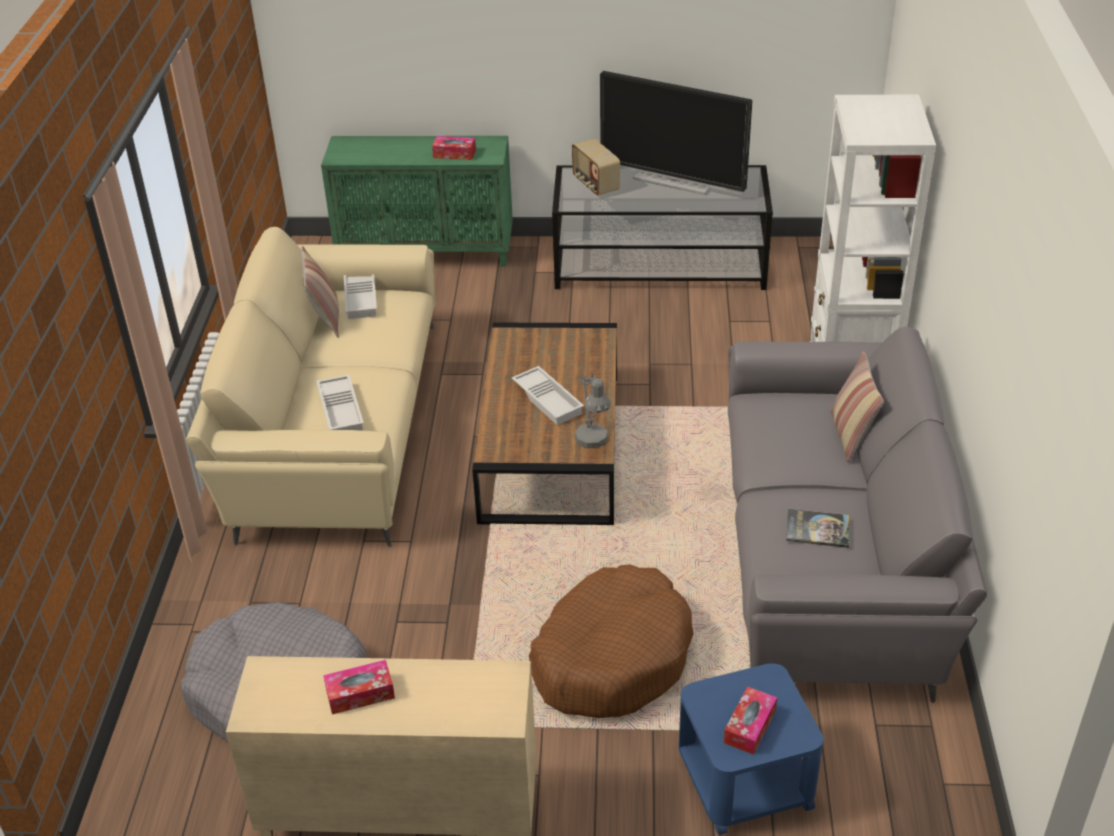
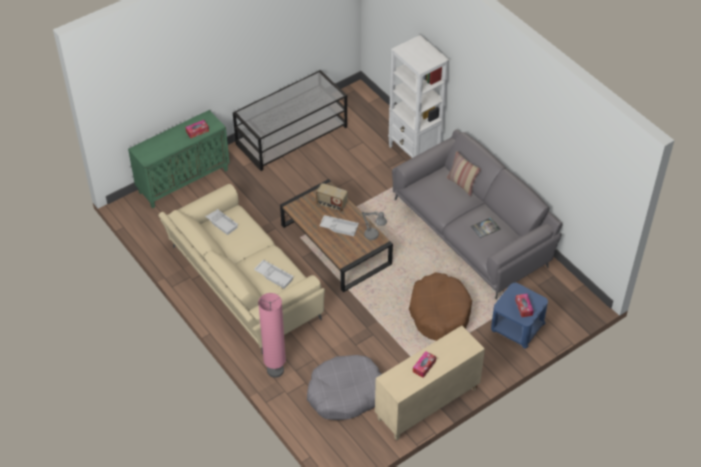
camera: 40 degrees left, 10 degrees up
pillow [301,246,339,338] -> none
radio [572,138,620,196] -> radio moved to [316,183,348,211]
television [600,71,752,195] -> none
none -> pink floor lamp [258,293,286,378]

